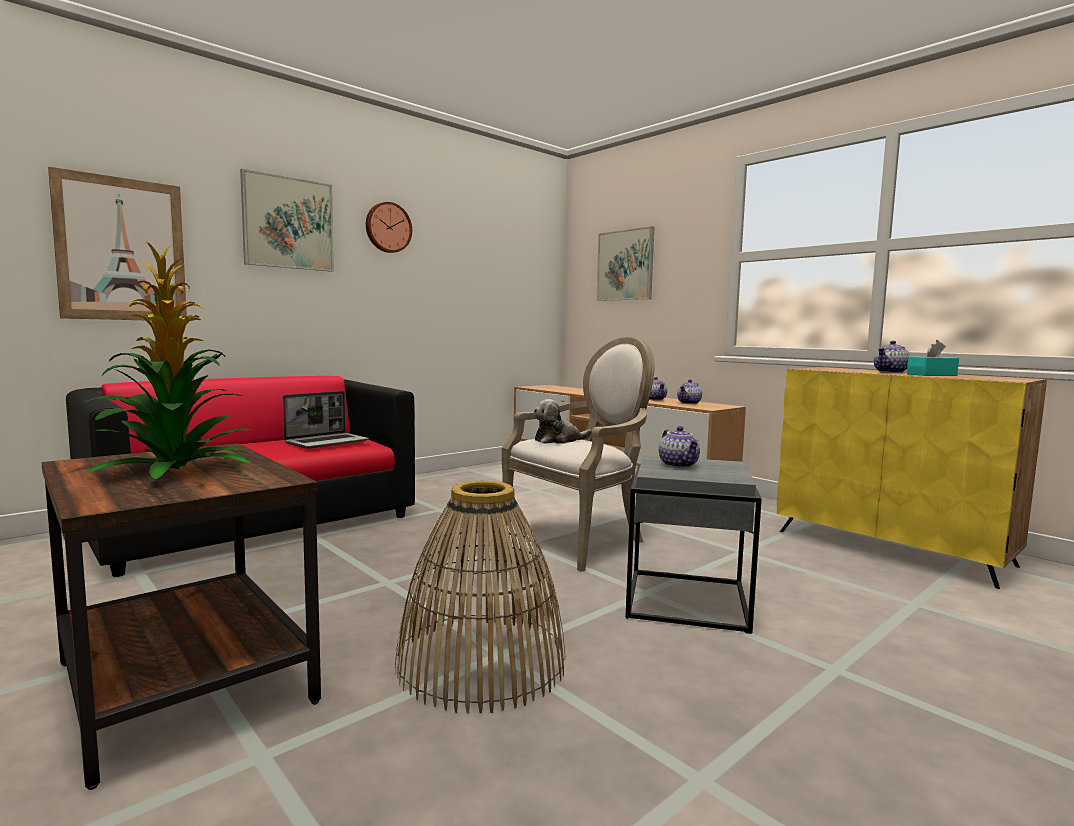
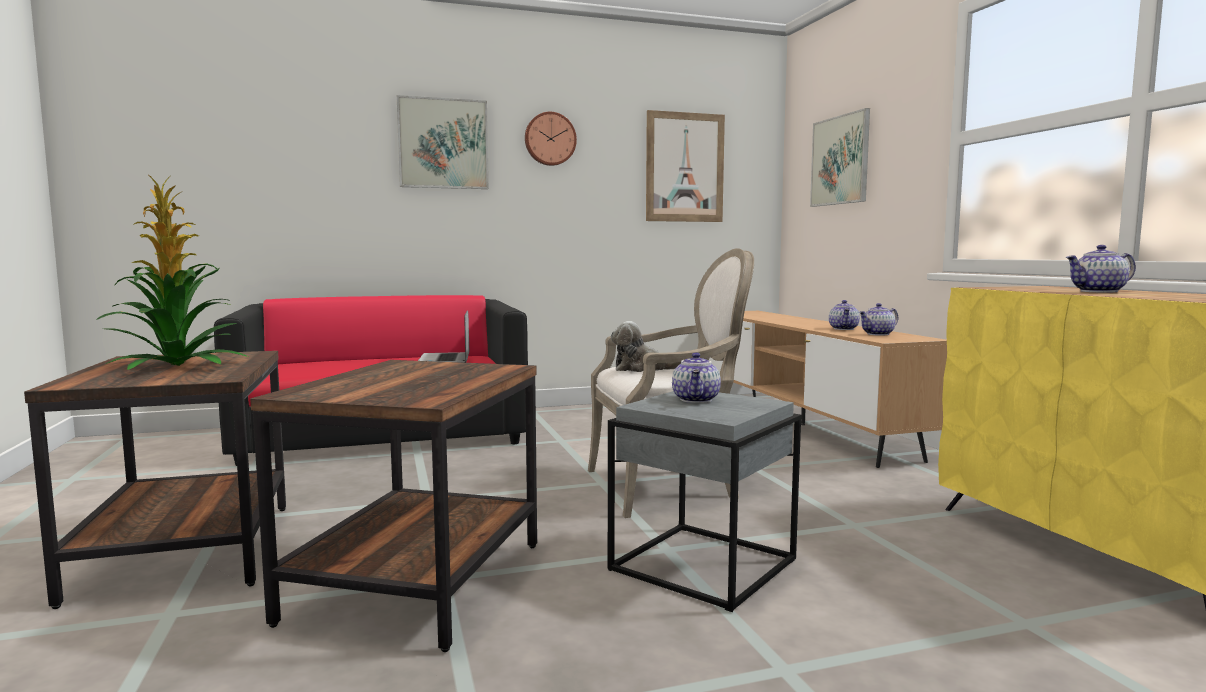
camera: 25 degrees right, 0 degrees up
picture [48,167,187,321] -> picture moved to [646,110,725,222]
laptop [283,391,369,449] -> laptop turned 105 degrees clockwise [418,310,469,363]
basket [395,480,566,713] -> brown side table [250,360,537,652]
turquoise tissue box [907,340,959,376] -> none

